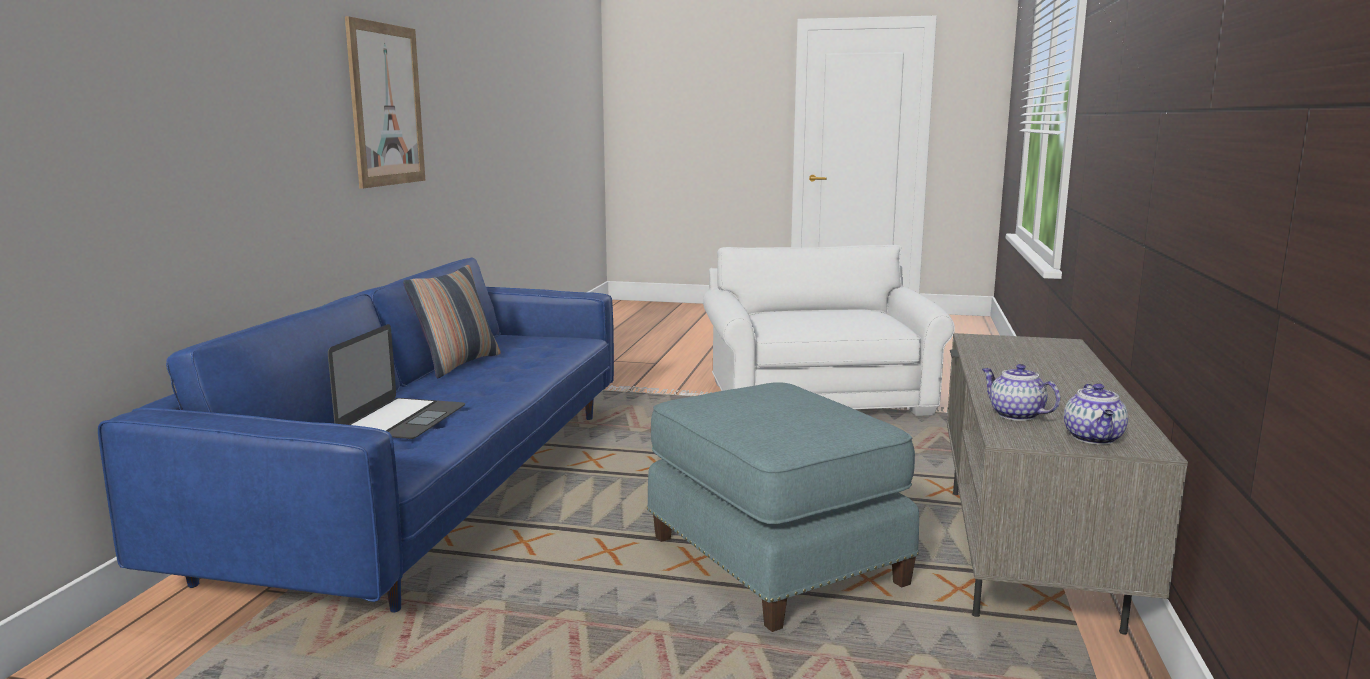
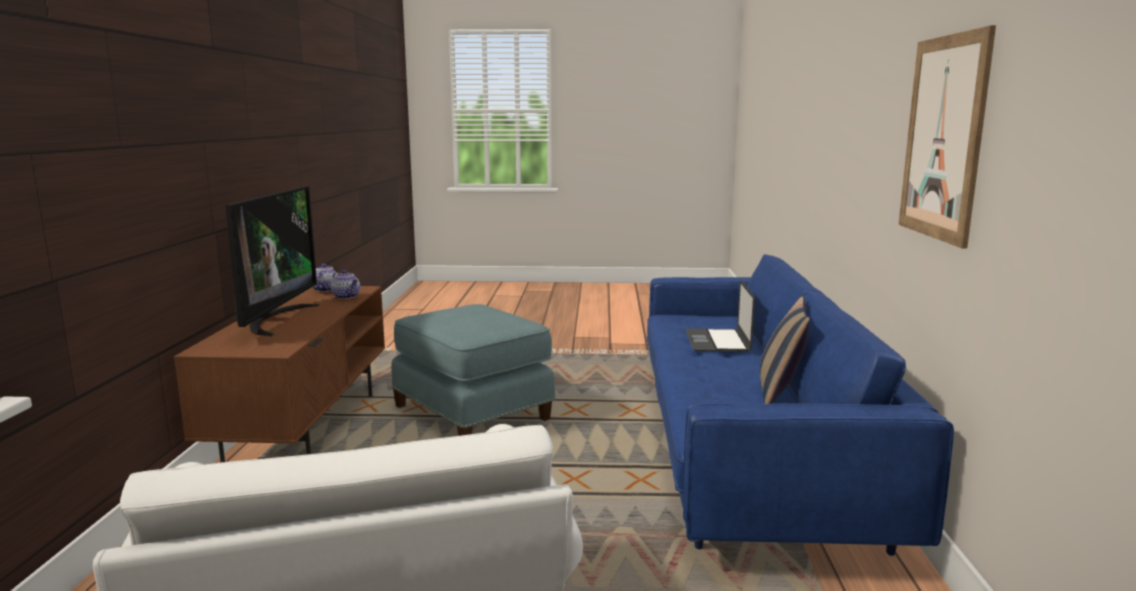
camera: 170 degrees right, 0 degrees up
grey tv stand [947,333,1188,635] -> brown tv stand [174,286,385,463]
none -> television [226,186,319,336]

